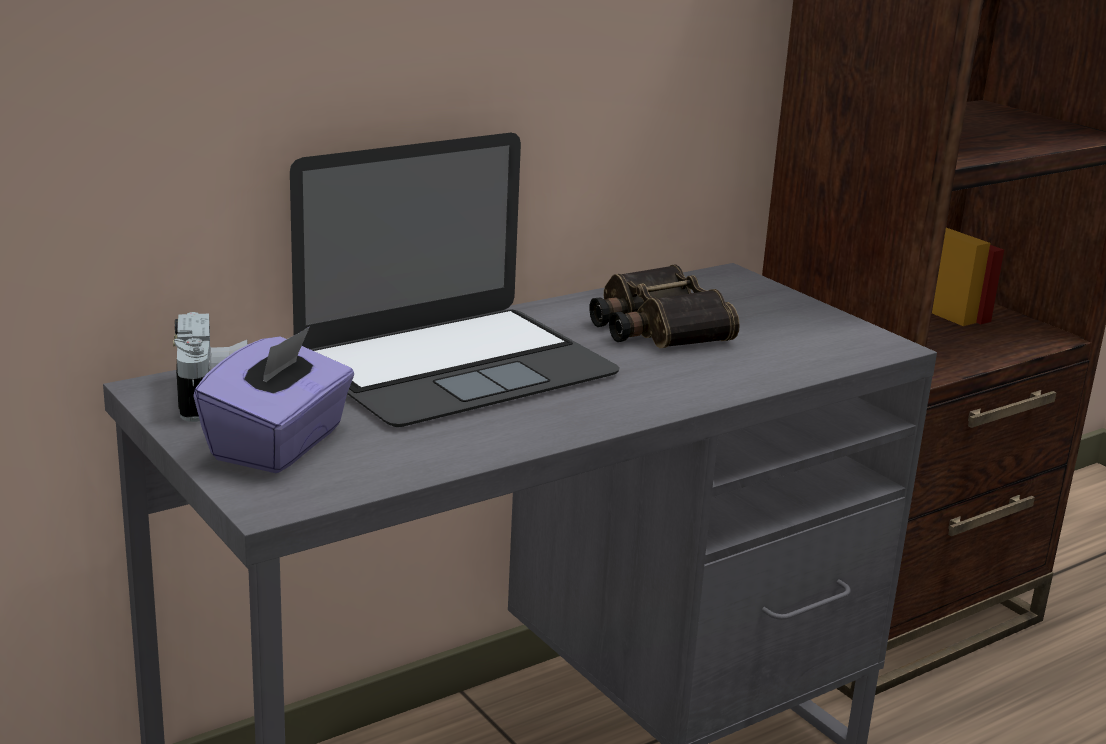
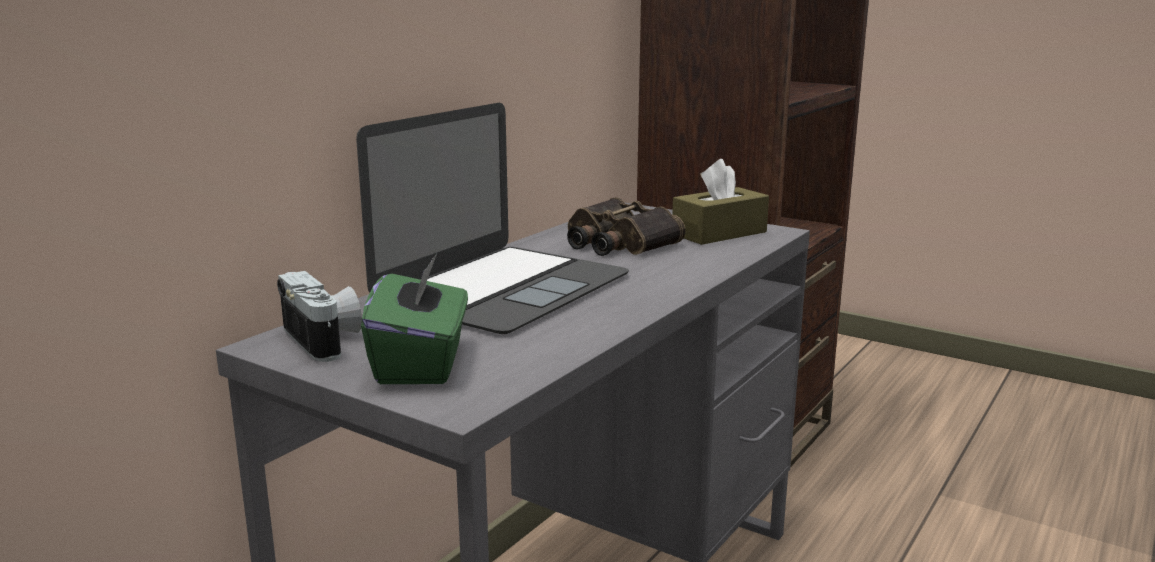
camera: 20 degrees left, 5 degrees down
purple tissue box [193,326,354,473] -> green tissue box [361,254,468,384]
none -> brown tissue box [672,159,769,245]

